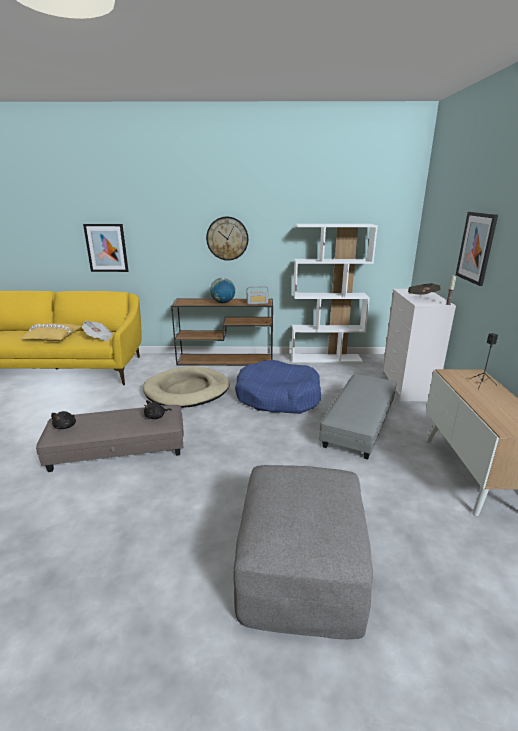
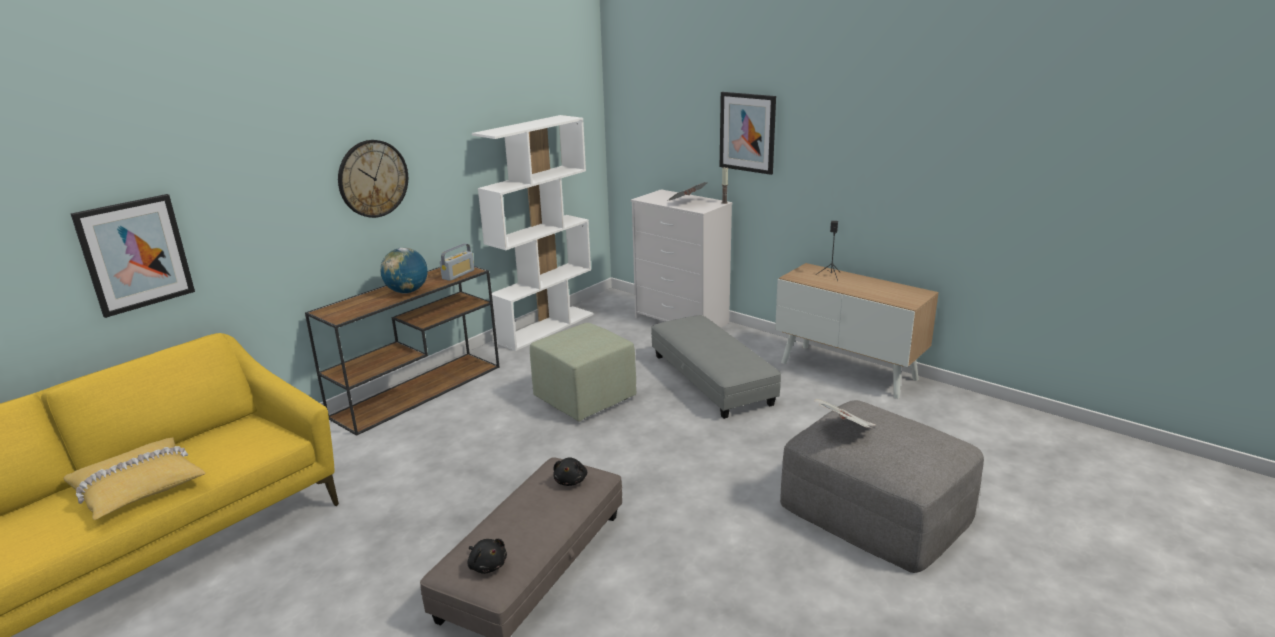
camera: 50 degrees left, 0 degrees up
newspaper [82,321,113,341] -> newspaper moved to [814,399,875,428]
beige dog bed [143,366,230,408] -> none
blue dog bed [235,360,321,414] -> green ottoman [530,323,636,422]

